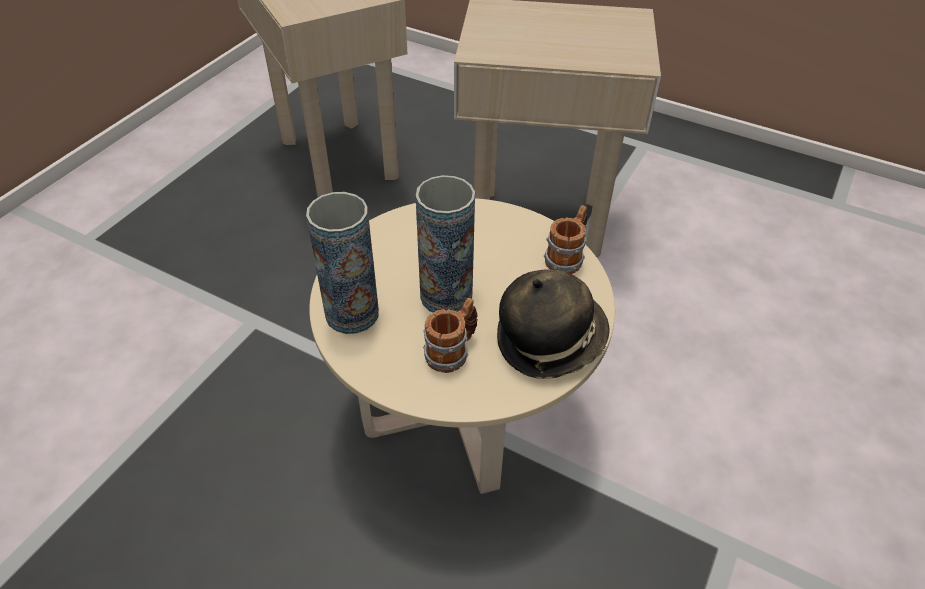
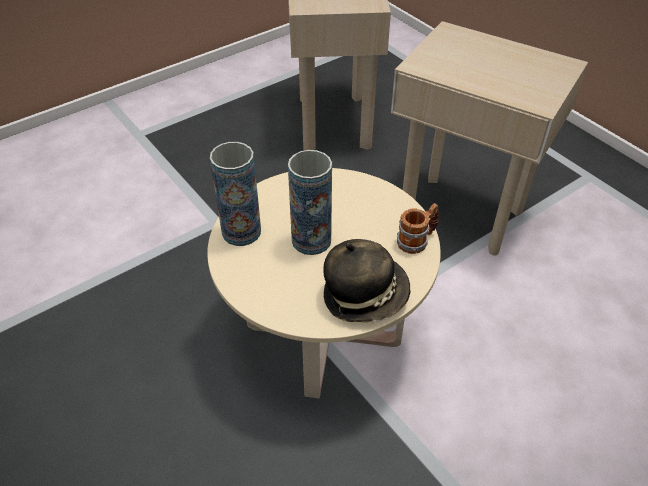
camera: 25 degrees right, 0 degrees up
mug [423,298,478,373] -> none

